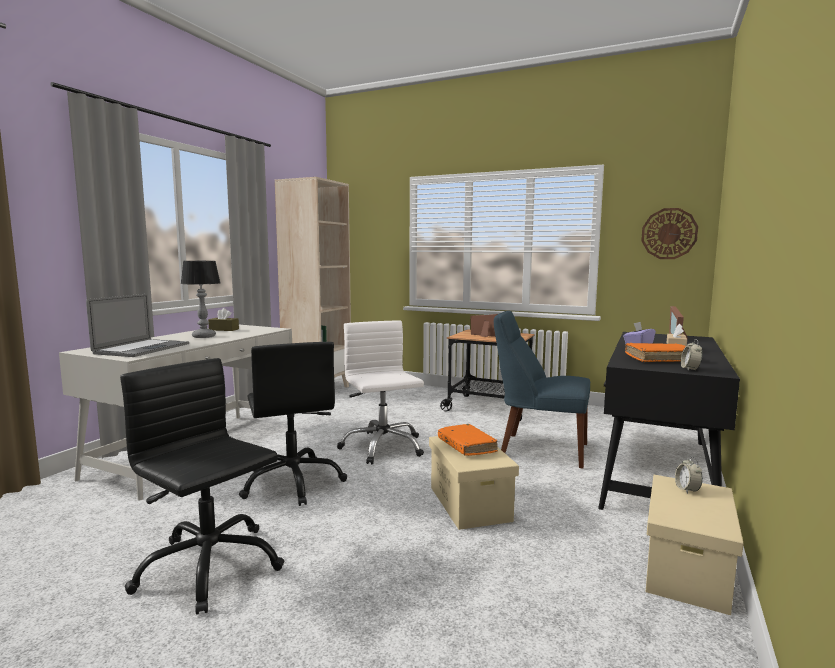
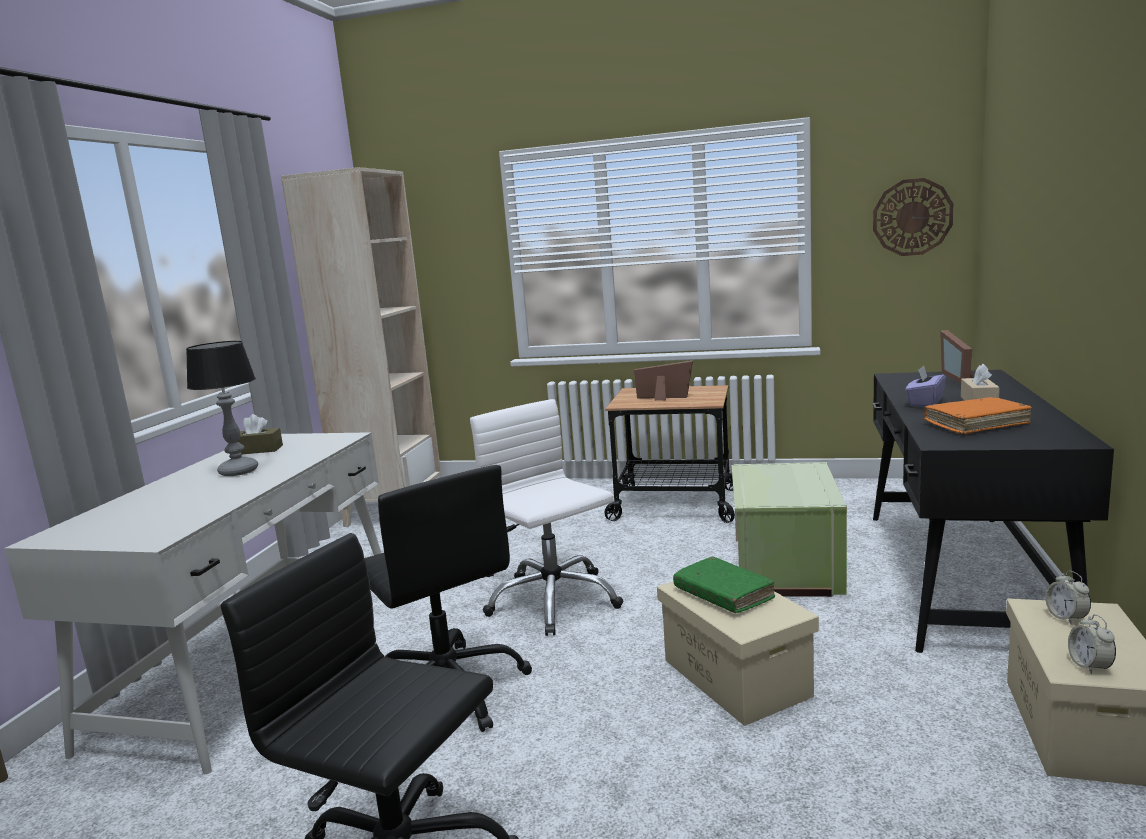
camera: 10 degrees left, 5 degrees up
laptop [86,294,189,357] -> none
orange book [438,424,498,456] -> green book [673,556,775,613]
blue chair [494,311,590,469] -> green storage box [732,462,847,597]
alarm clock [681,339,703,371] -> alarm clock moved to [1068,614,1116,674]

